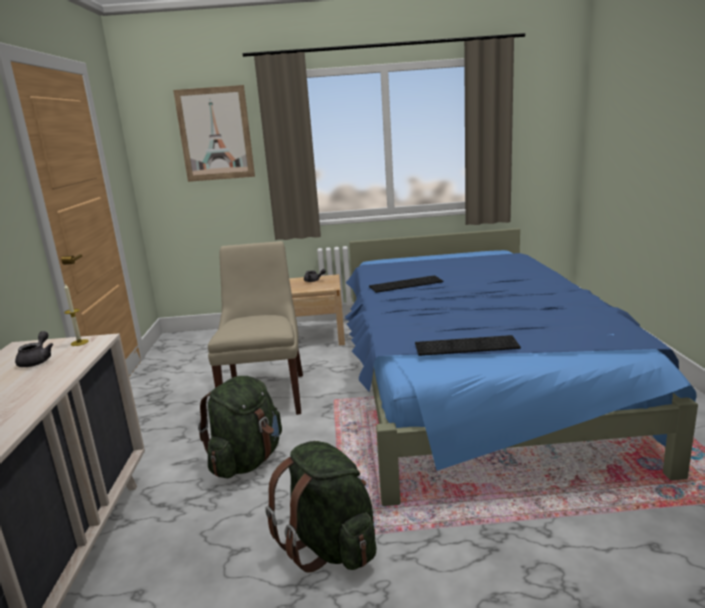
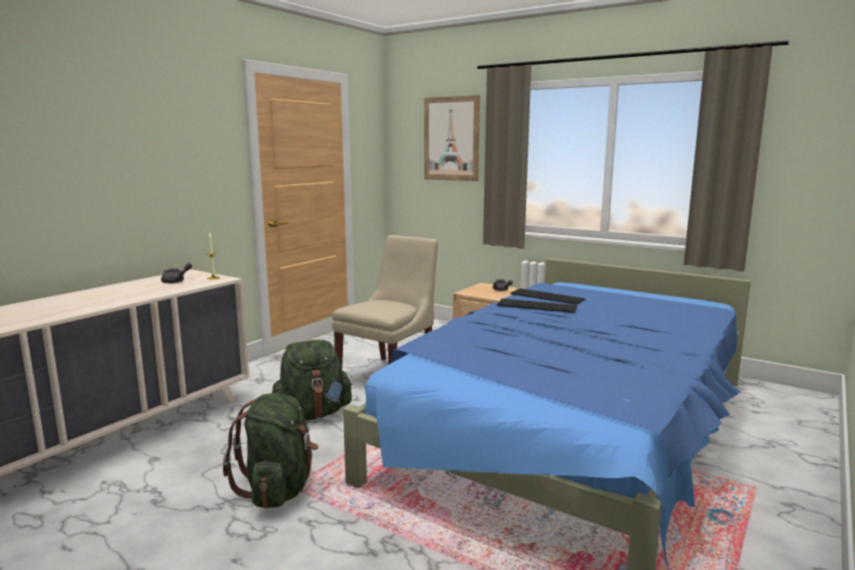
camera: 35 degrees right, 5 degrees down
keyboard [415,335,521,356] -> keyboard moved to [510,288,585,305]

